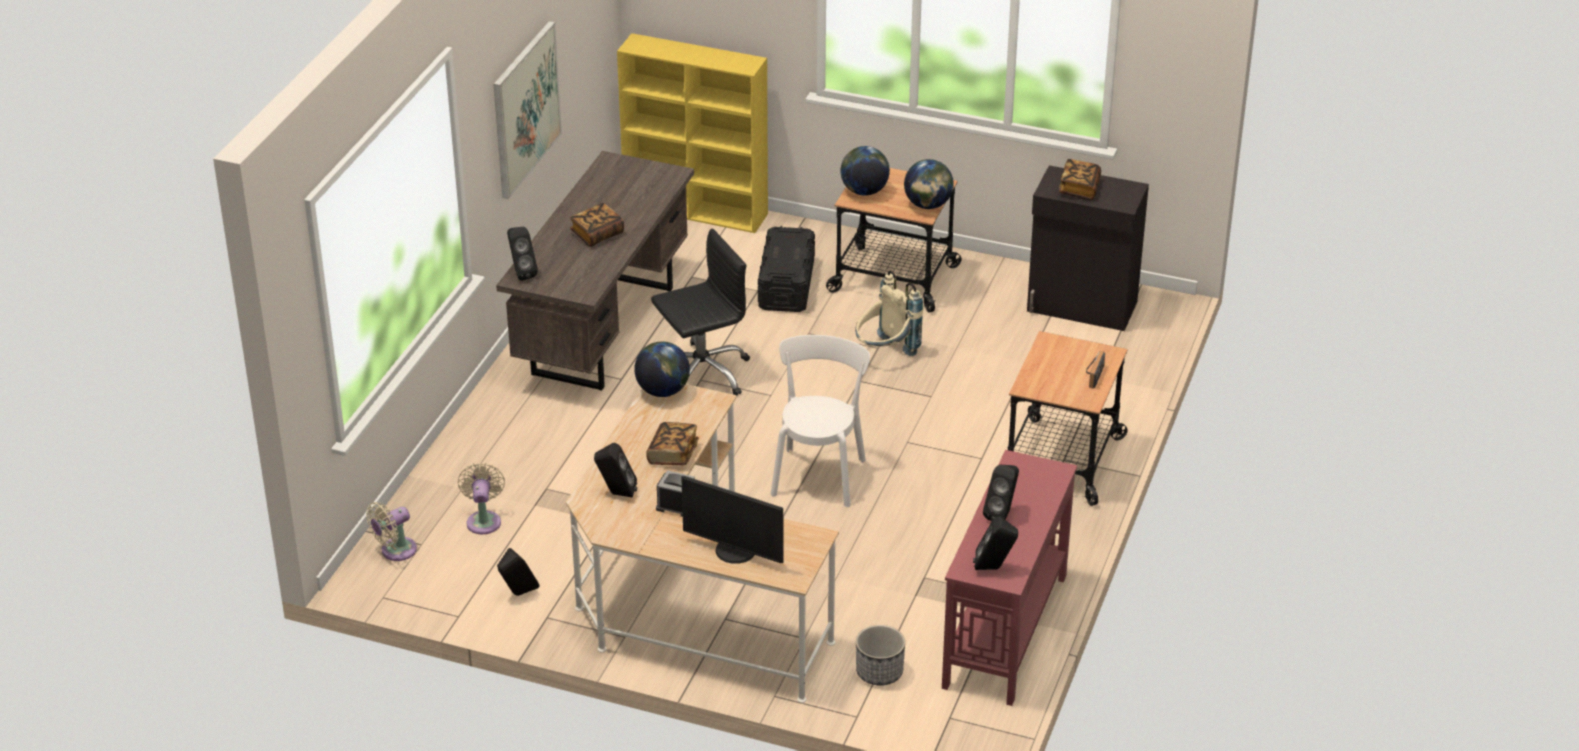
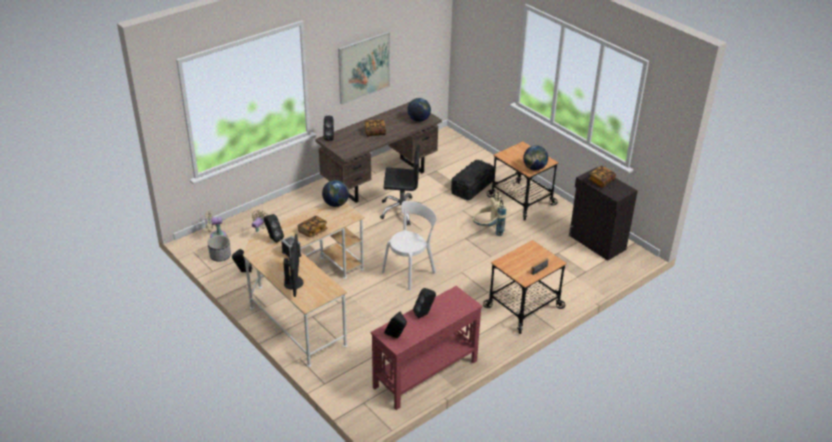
camera: 30 degrees right, 0 degrees up
yellow bookcase [617,33,768,233] -> none
monitor [681,476,783,564] -> monitor turned 150 degrees counterclockwise [283,234,304,297]
globe [841,146,890,196] -> globe moved to [407,98,431,122]
planter [856,625,905,685] -> planter moved to [207,235,231,262]

